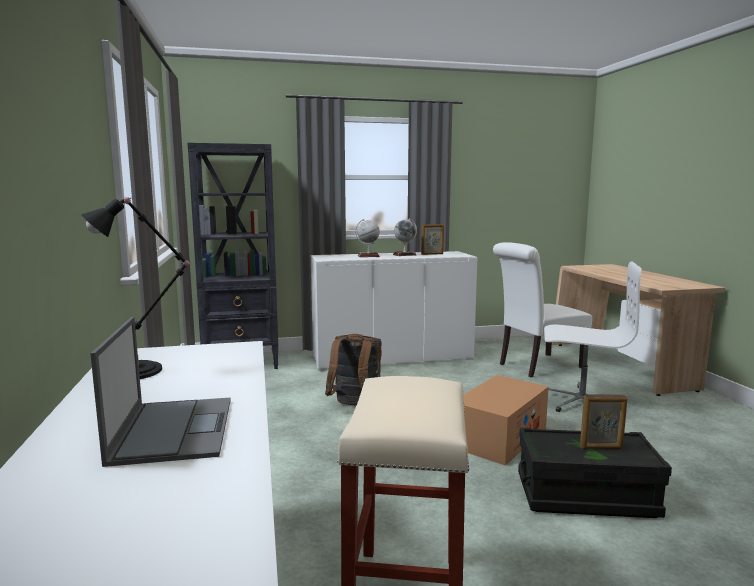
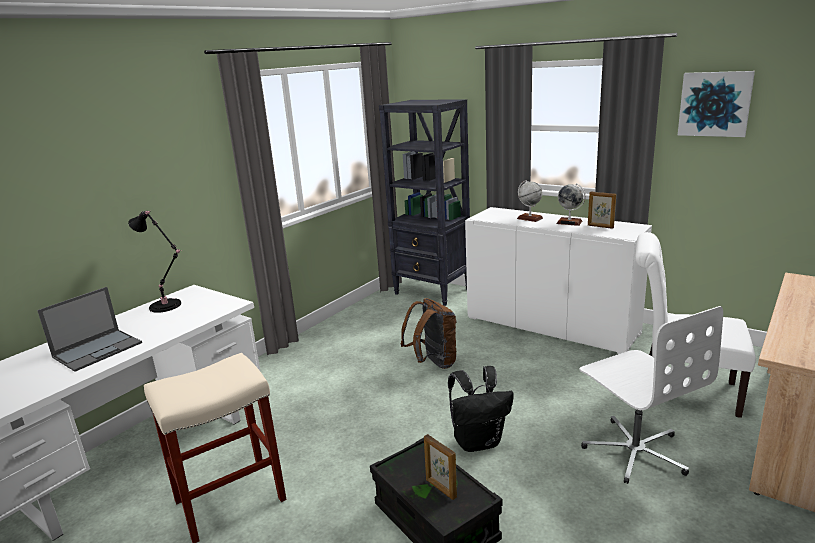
camera: 50 degrees right, 10 degrees up
cardboard box [463,375,549,466] -> black backpack [448,366,514,452]
none -> picture [678,71,755,137]

